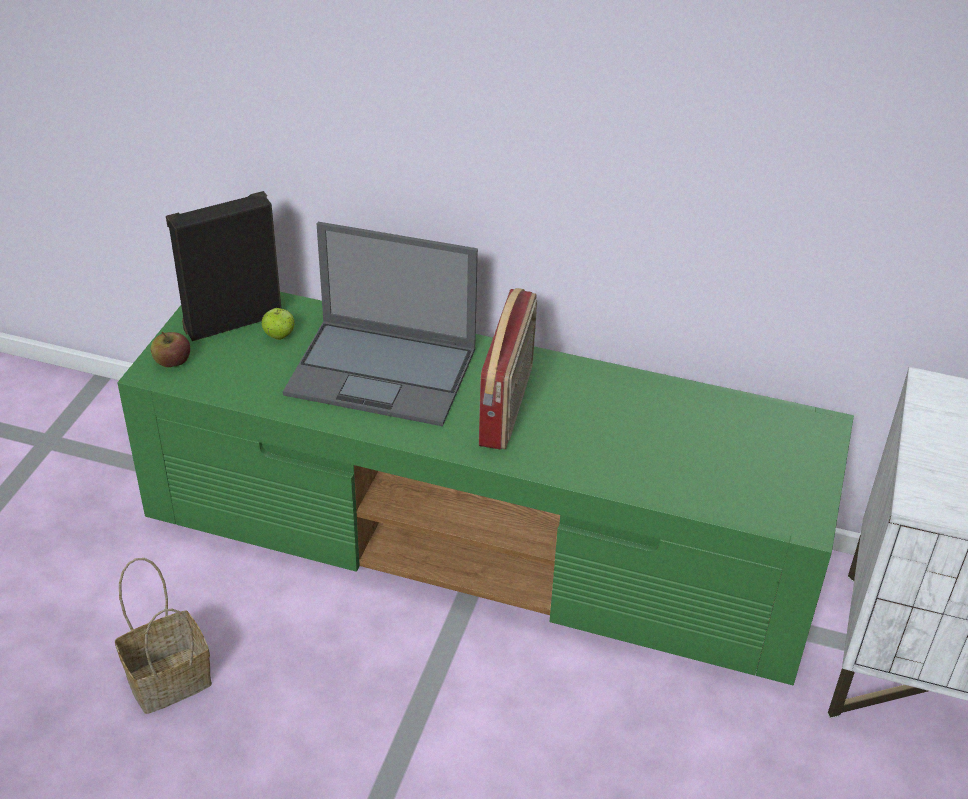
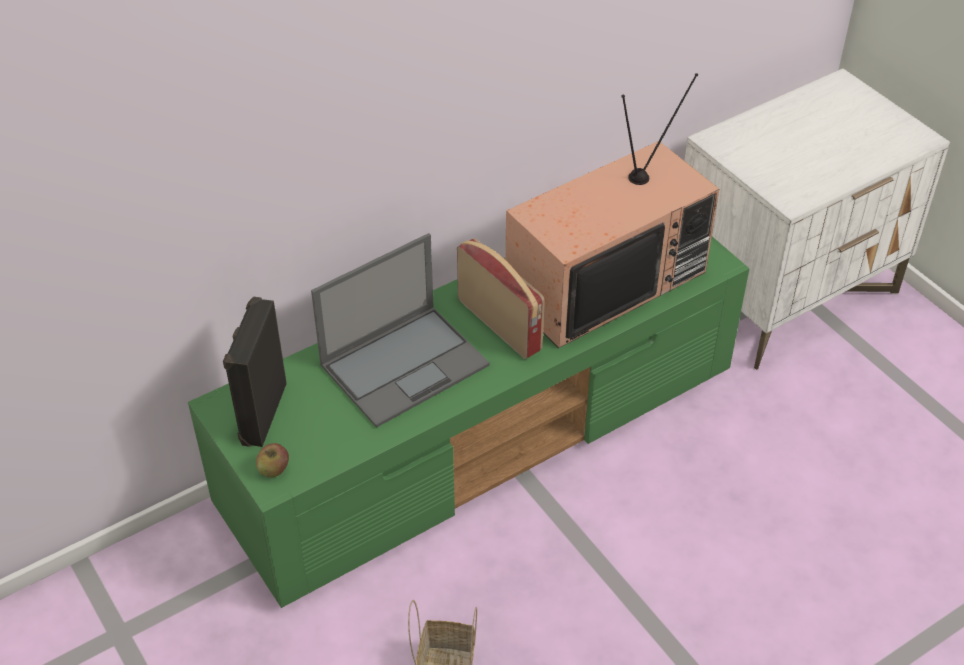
camera: 50 degrees left, 5 degrees up
apple [262,308,295,340] -> none
none -> television [505,73,719,348]

